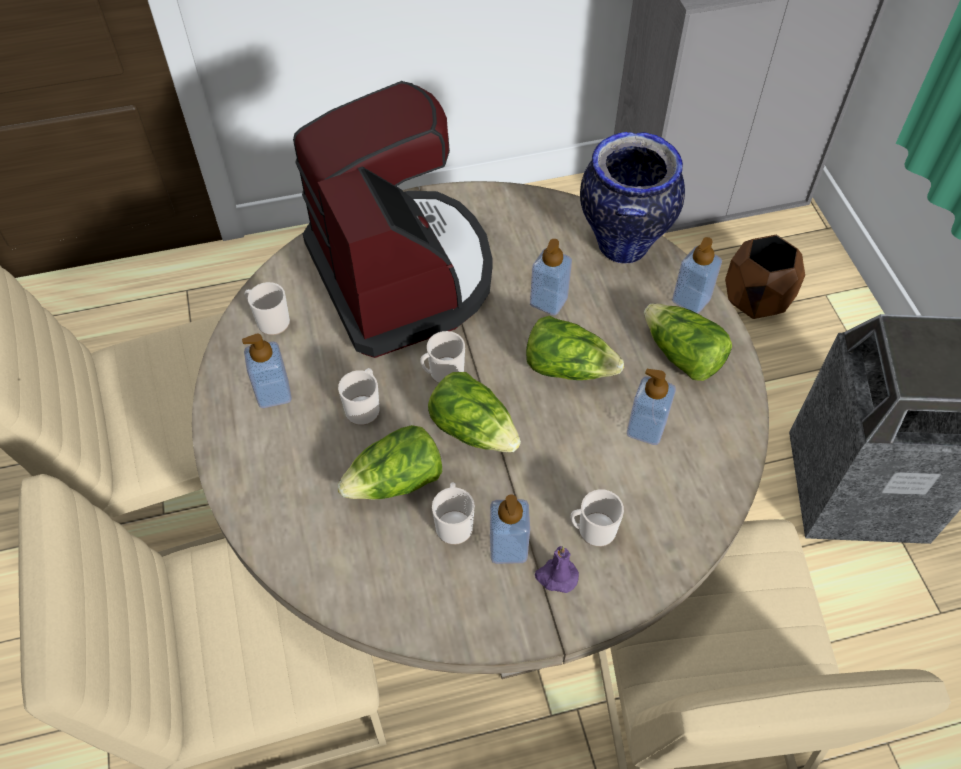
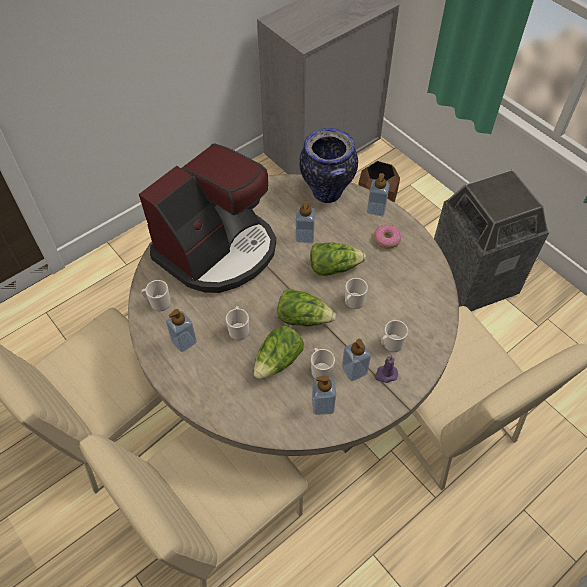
camera: 25 degrees left, 0 degrees up
coffee machine [293,81,493,358] -> coffee machine turned 90 degrees clockwise [139,144,276,293]
mug [420,331,465,383] -> mug moved to [345,278,368,309]
soap dispenser [627,369,676,445] -> soap dispenser moved to [312,375,336,415]
lettuce [644,304,732,381] -> donut [374,224,402,248]

